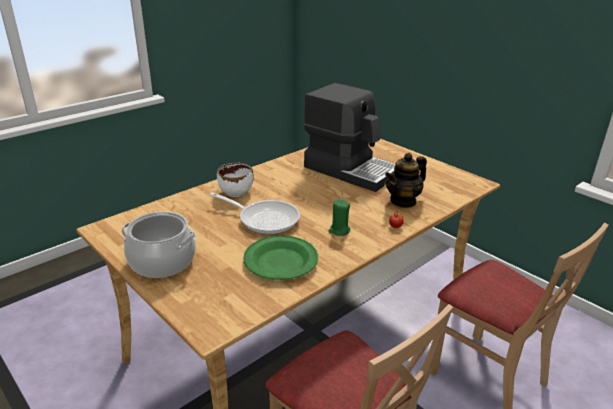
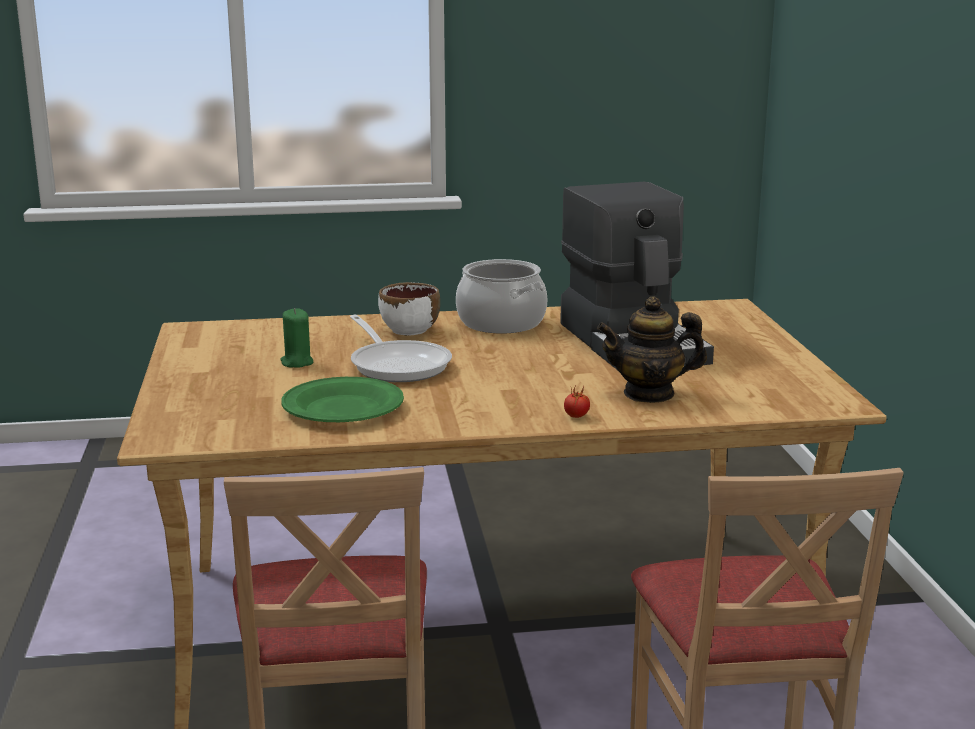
camera: 35 degrees right, 10 degrees down
cooking pot [121,211,196,278] -> cooking pot moved to [456,259,547,334]
green candle [328,199,350,236] -> green candle moved to [280,308,313,368]

